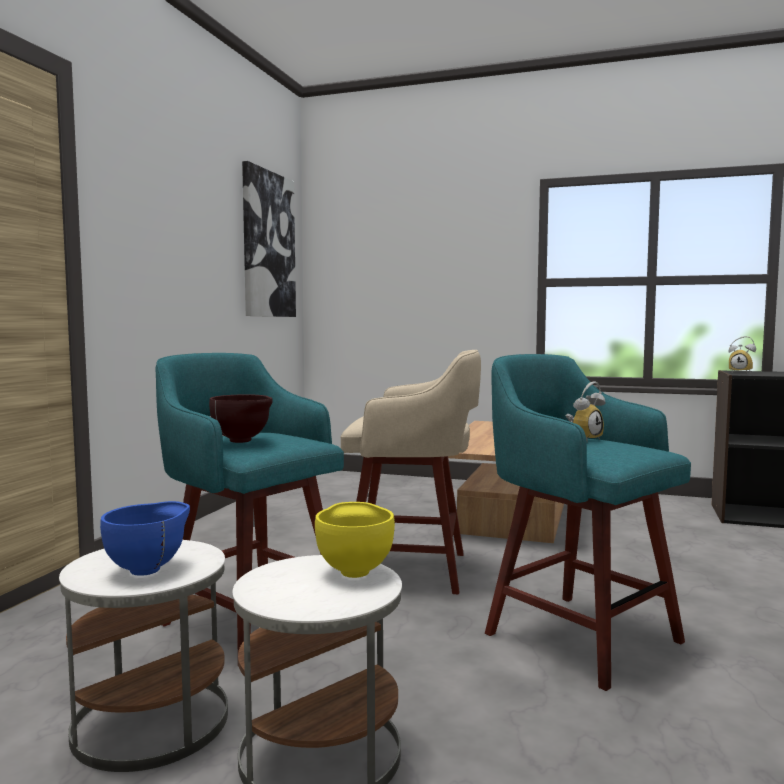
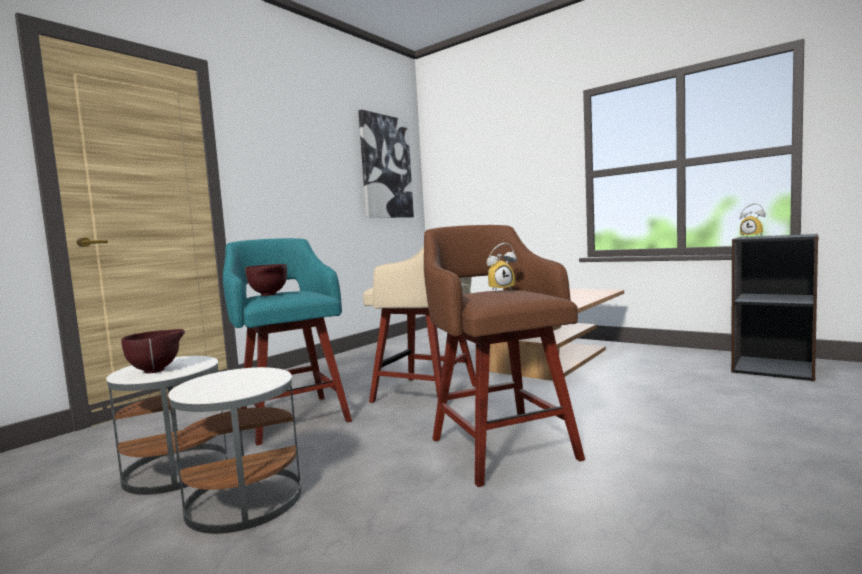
camera: 20 degrees right, 0 degrees up
blue bowl [100,501,190,576] -> brown bowl [122,329,185,373]
yellow bowl [315,502,395,578] -> none
turquoise stool [485,354,691,691] -> brown stool [424,225,585,487]

